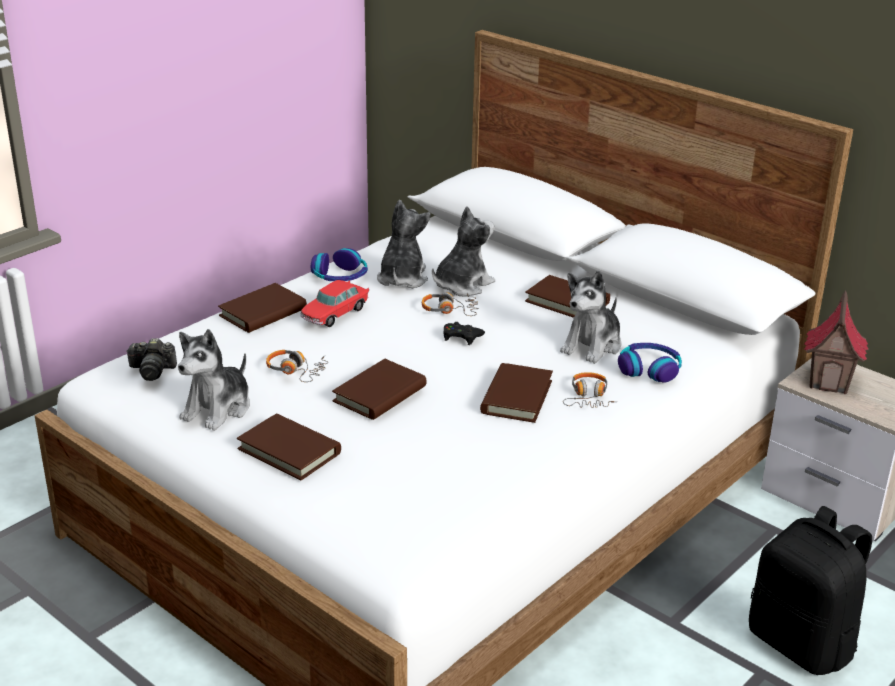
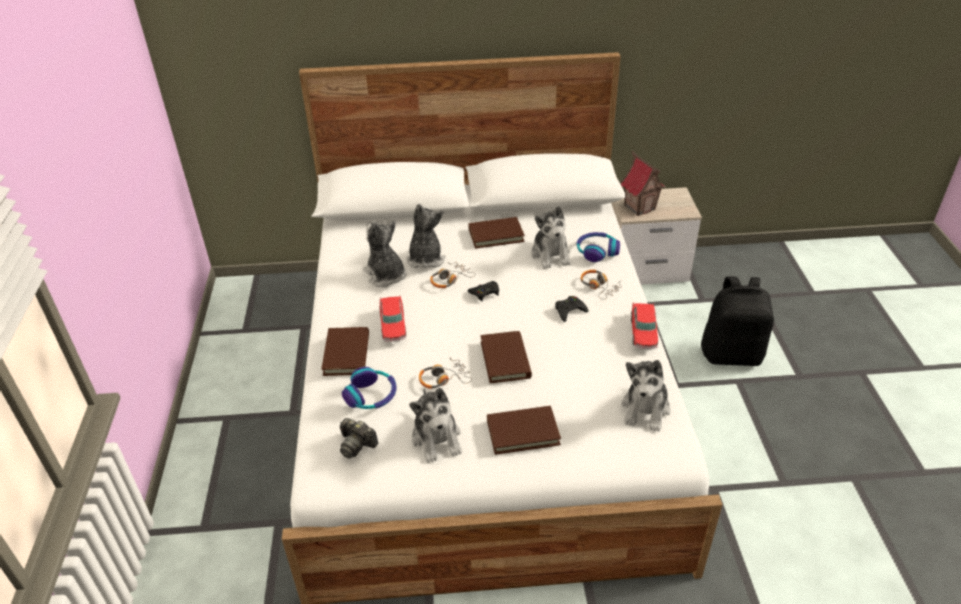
camera: 45 degrees left, 10 degrees up
camera [126,338,177,381] -> camera turned 75 degrees clockwise [340,418,378,458]
headphones [311,248,368,281] -> headphones moved to [342,367,397,409]
brown book [480,363,553,423] -> black game controller [555,296,588,322]
none -> plush toy [622,360,670,431]
none -> toy car [631,301,658,349]

